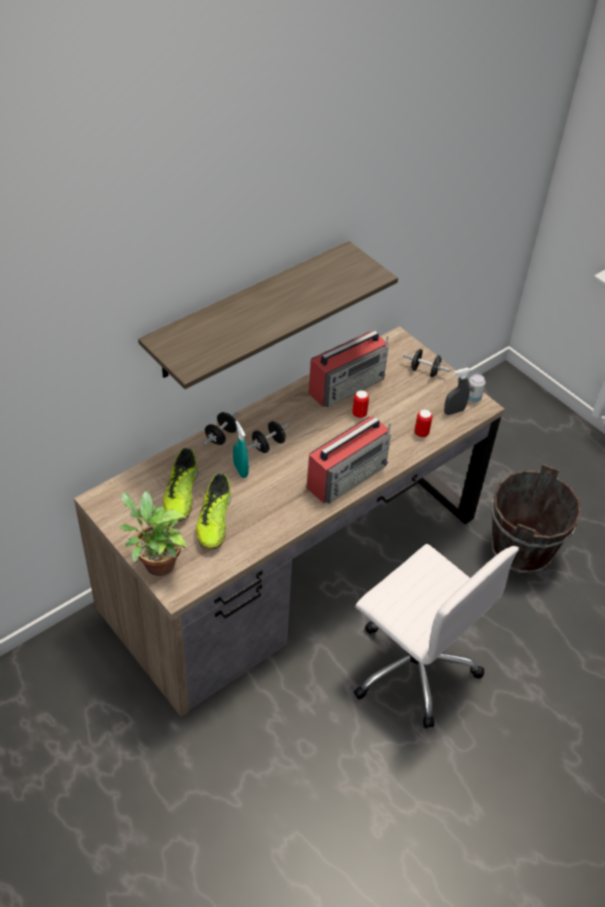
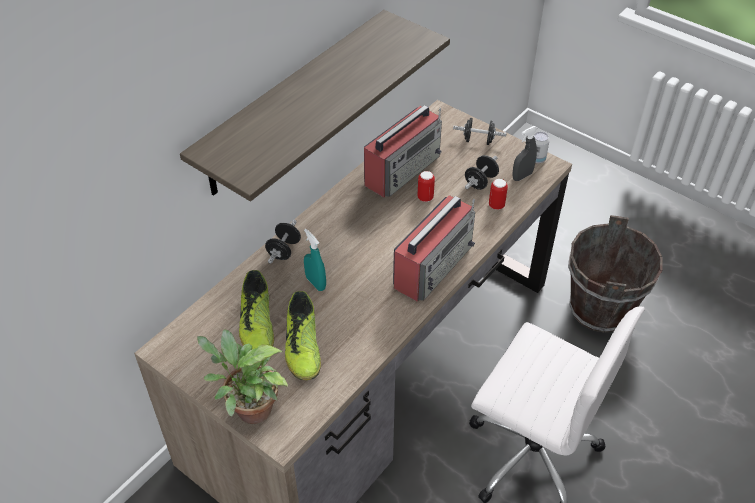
camera: 10 degrees left, 0 degrees up
black dumbbell [246,421,290,453] -> black dumbbell moved to [465,155,499,190]

